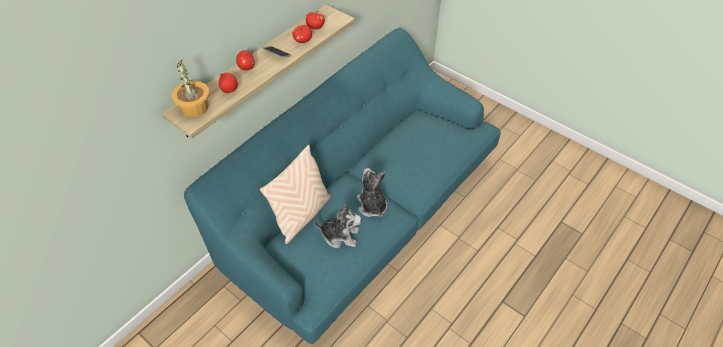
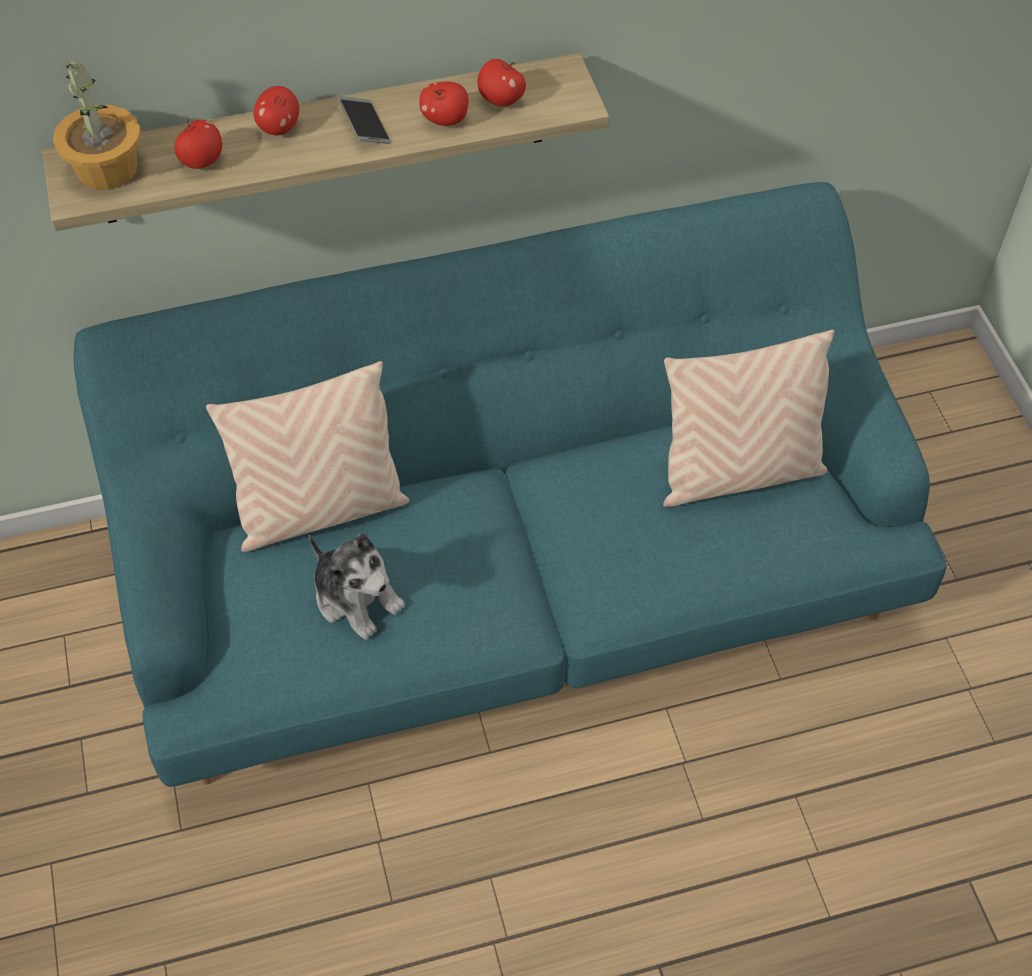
camera: 35 degrees right, 5 degrees up
plush toy [357,168,387,217] -> none
none -> beige pillow [663,330,835,507]

